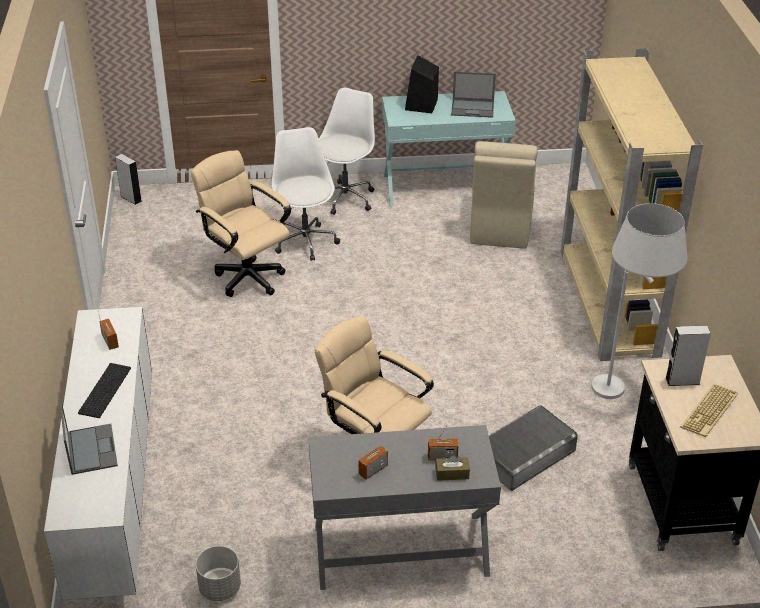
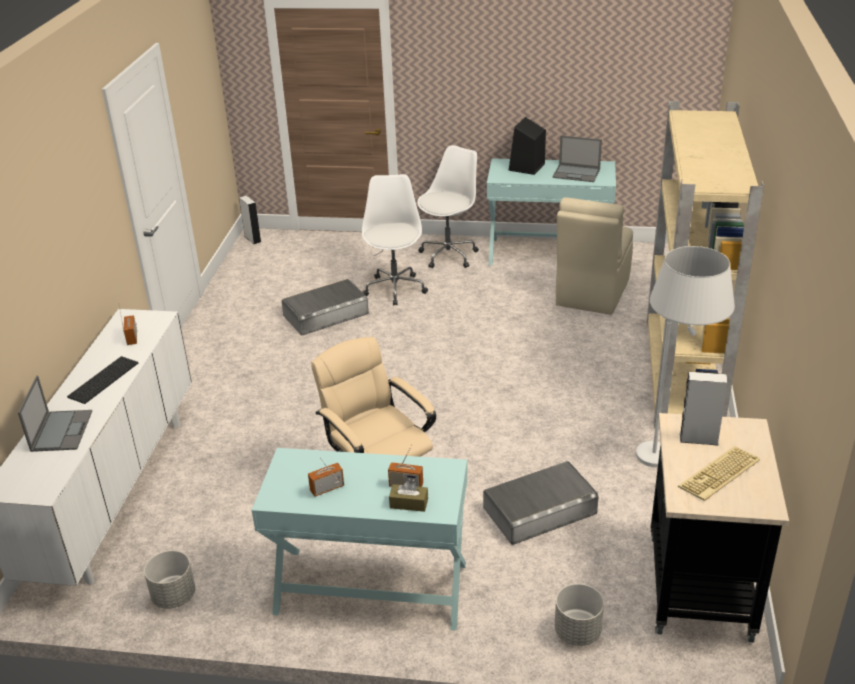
camera: 15 degrees right, 5 degrees down
beige office chair [191,150,291,297] -> grey storage box [282,279,369,336]
grey desk [308,425,501,590] -> turquoise desk [251,448,468,631]
none -> grey planter [555,584,604,646]

